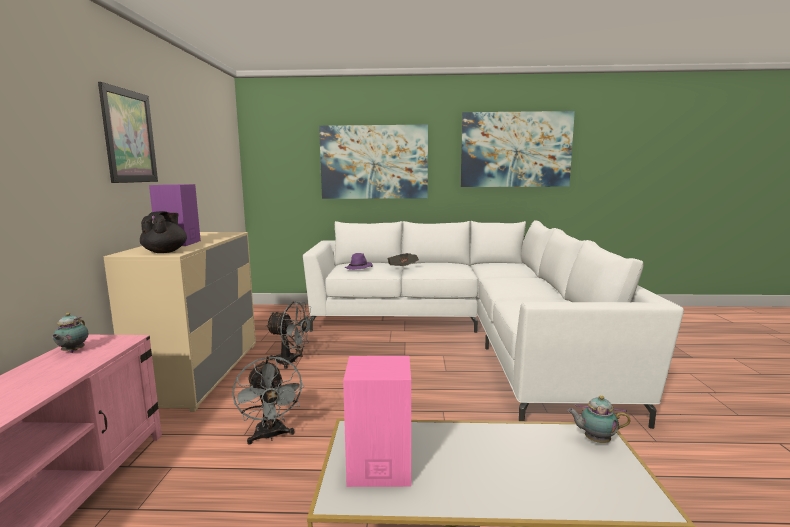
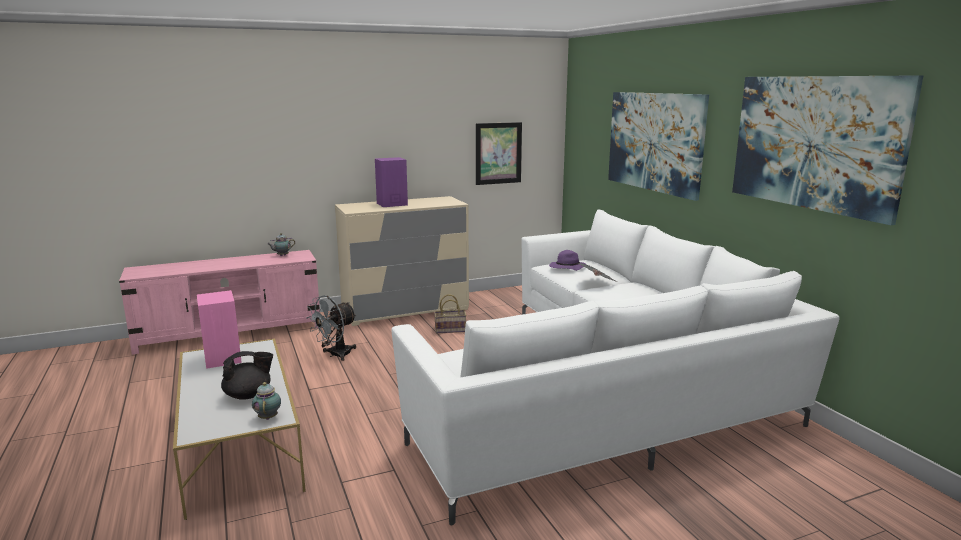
camera: 65 degrees right, 5 degrees up
picture [98,82,158,183] -> picture moved to [476,122,522,185]
black teapot [140,211,187,253] -> black teapot moved to [221,351,273,400]
grey fan [266,301,314,369] -> basket [434,294,466,333]

